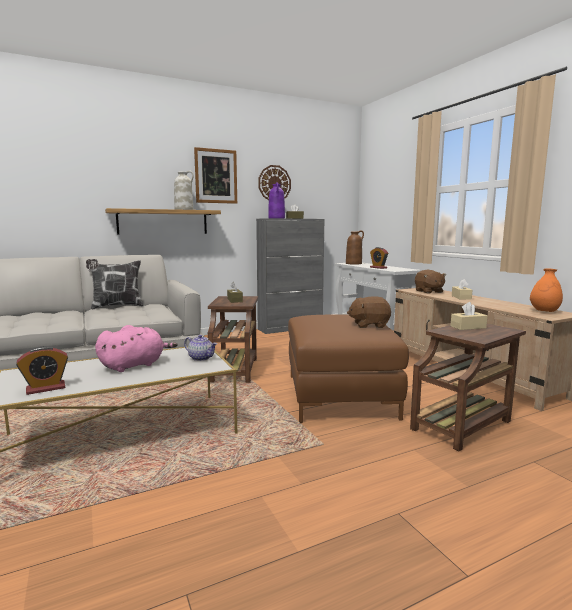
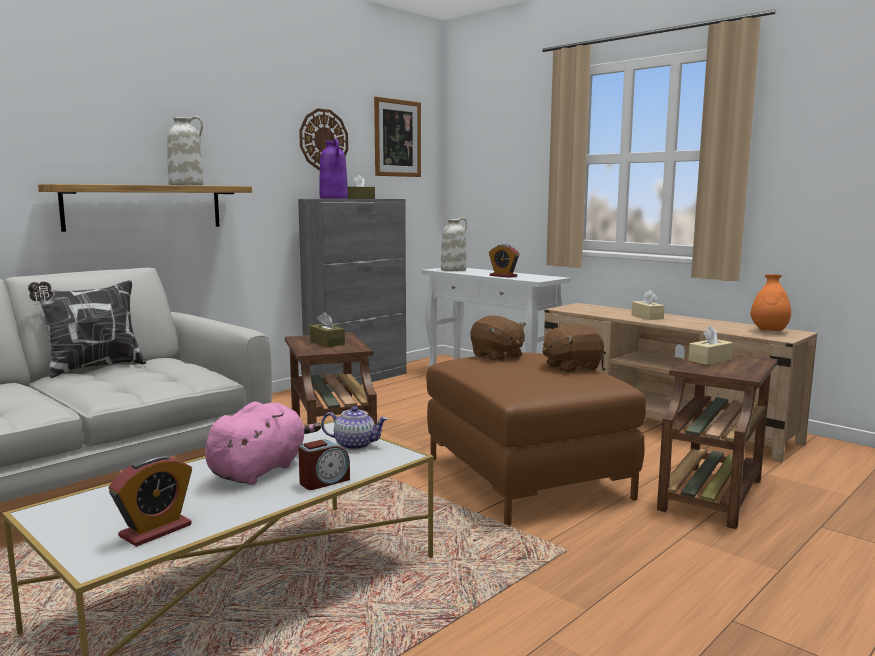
camera: 20 degrees left, 0 degrees up
picture [194,147,237,204] -> picture moved to [374,97,421,177]
brown vase [346,230,364,265] -> white vase [441,217,467,271]
brown plush toy [415,270,446,294] -> brown plush toy moved to [470,315,526,361]
none -> alarm clock [298,440,350,490]

